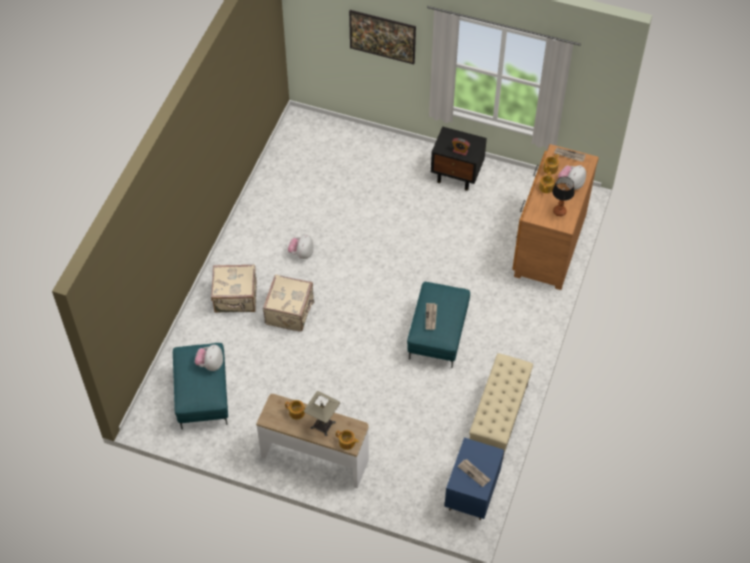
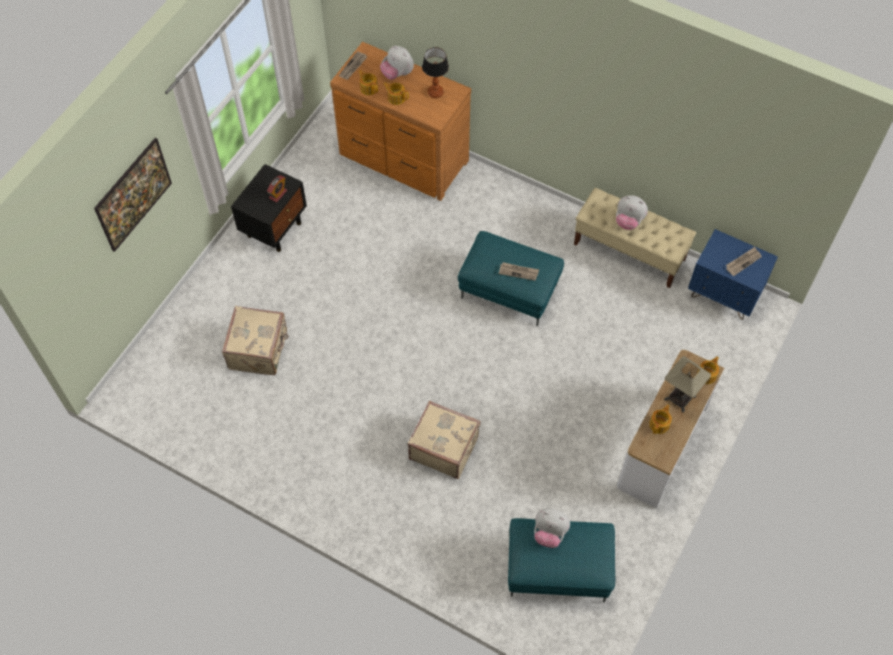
camera: 80 degrees left, 5 degrees up
beige suitcase [211,264,257,313] -> beige suitcase moved to [222,306,288,375]
plush toy [288,235,314,259] -> plush toy moved to [616,195,648,230]

